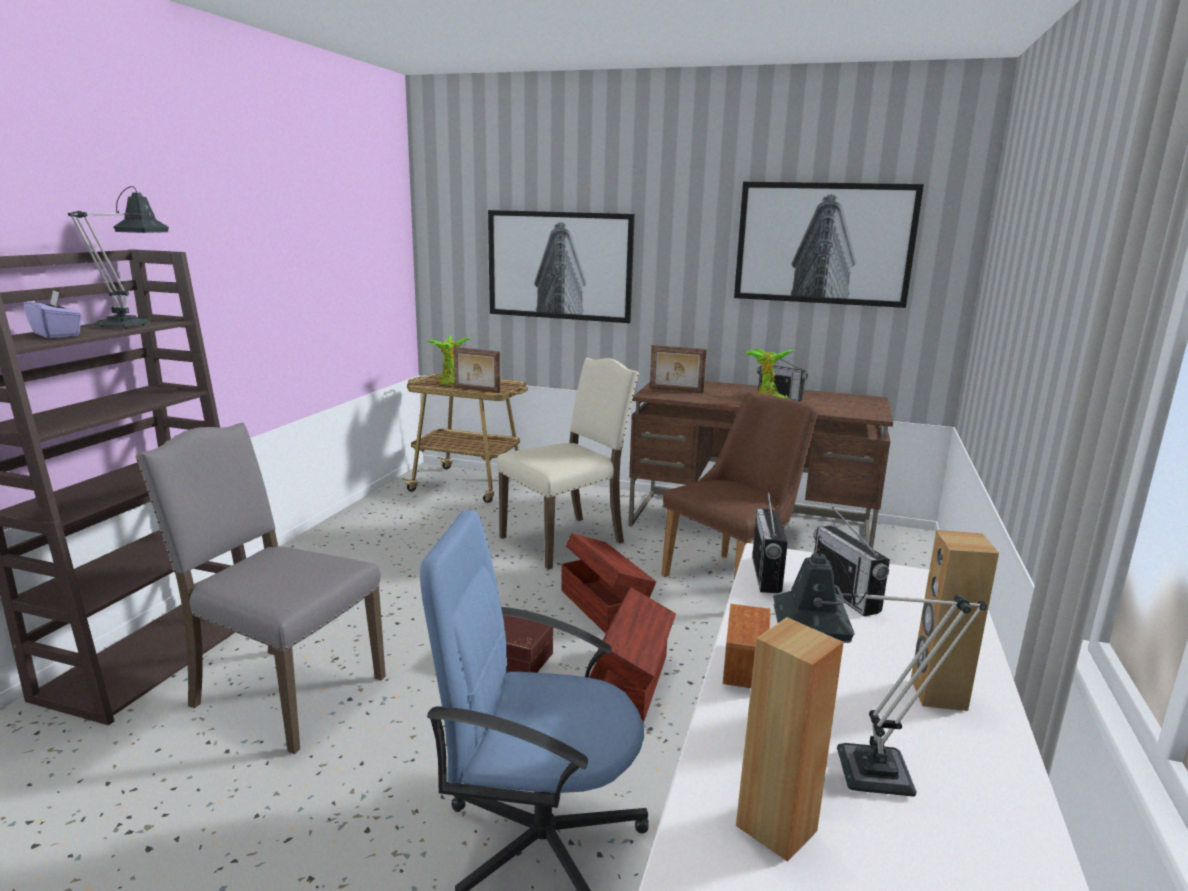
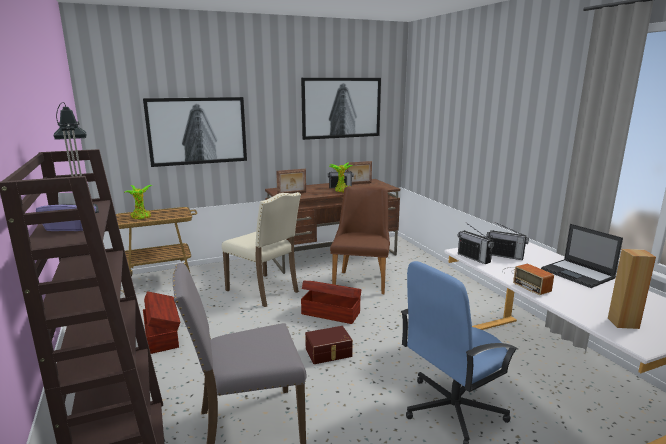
camera: 40 degrees left, 0 degrees up
picture frame [453,347,501,393] -> picture frame moved to [346,161,372,185]
beige chair [497,358,639,570] -> beige chair turned 120 degrees clockwise [222,192,301,307]
brown storage box [589,588,676,723] -> brown storage box moved to [143,291,180,354]
table lamp [773,547,987,797] -> none
brown speaker [911,530,999,711] -> laptop [541,224,623,288]

